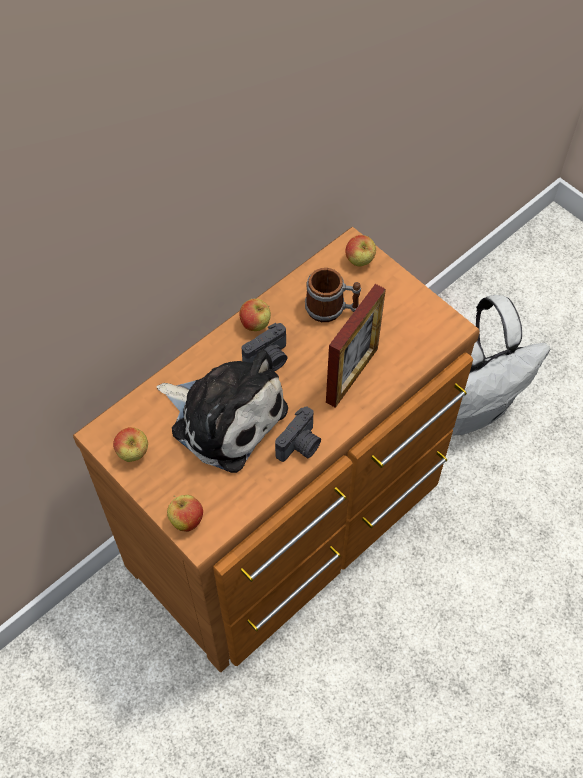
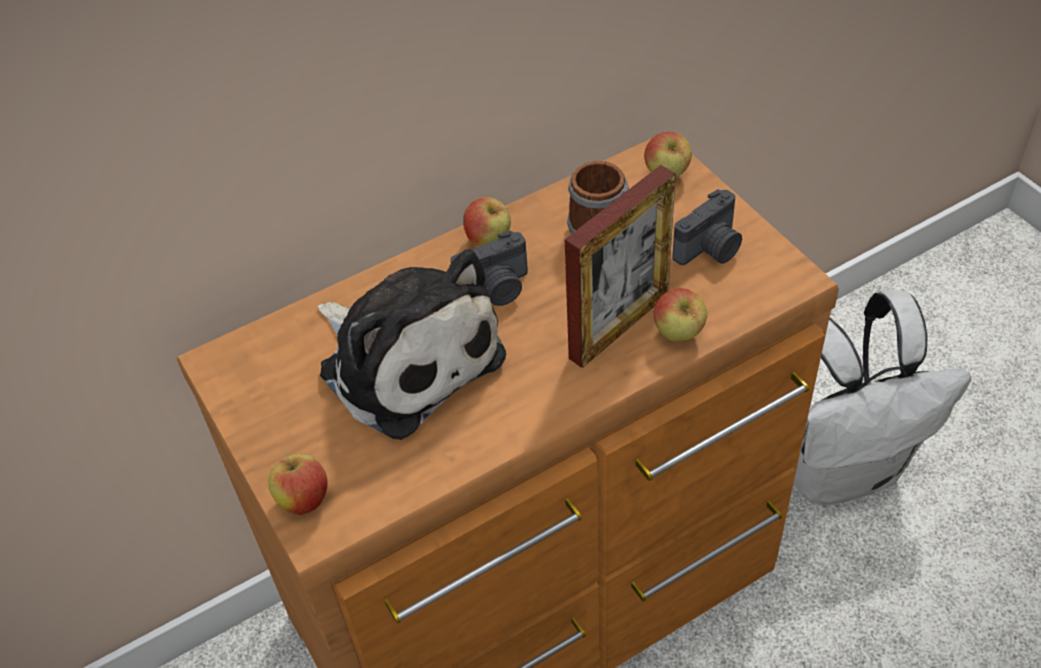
camera: 15 degrees right, 10 degrees down
apple [113,427,148,462] -> apple moved to [653,288,707,341]
camera [275,406,321,462] -> camera moved to [672,189,742,265]

